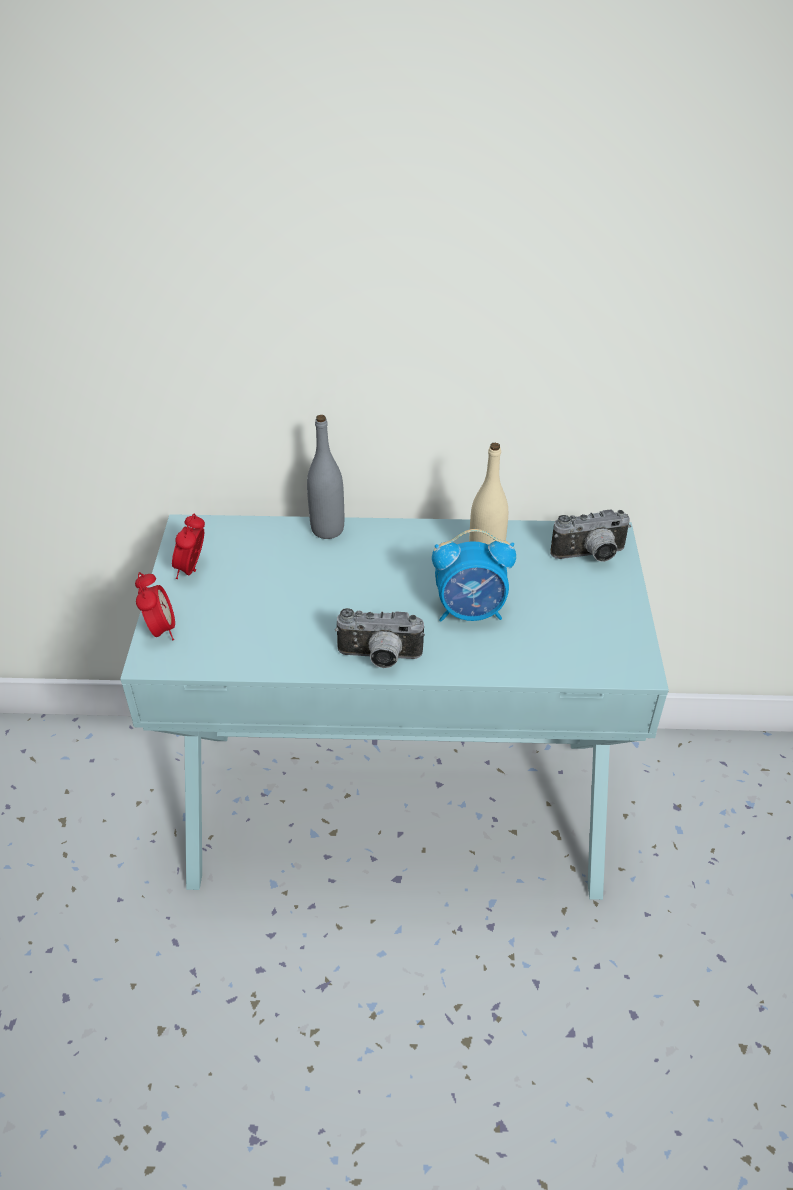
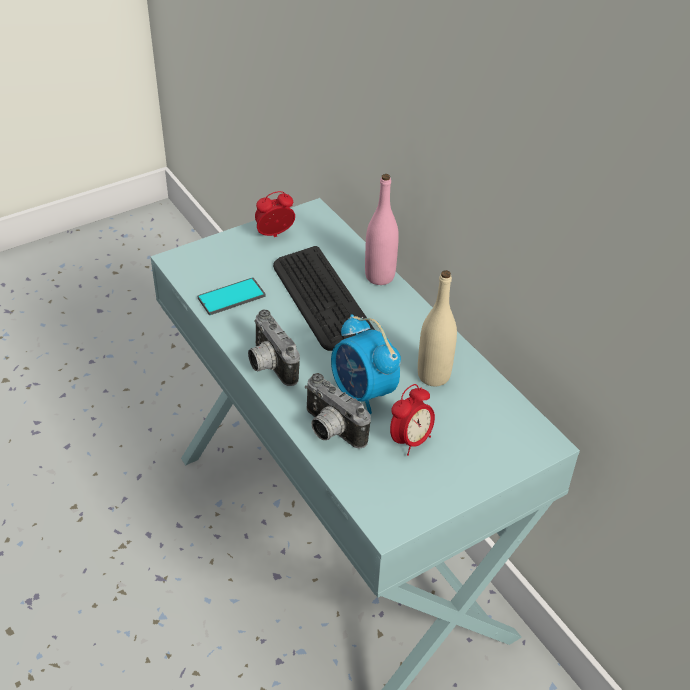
camera: 55 degrees right, 0 degrees up
alarm clock [135,572,175,640] -> alarm clock moved to [390,384,435,456]
grey bottle [307,415,344,539] -> pink bottle [365,174,399,285]
camera [550,509,631,562] -> camera moved to [305,373,371,449]
none -> phone [198,278,266,315]
none -> keyboard [273,246,375,351]

